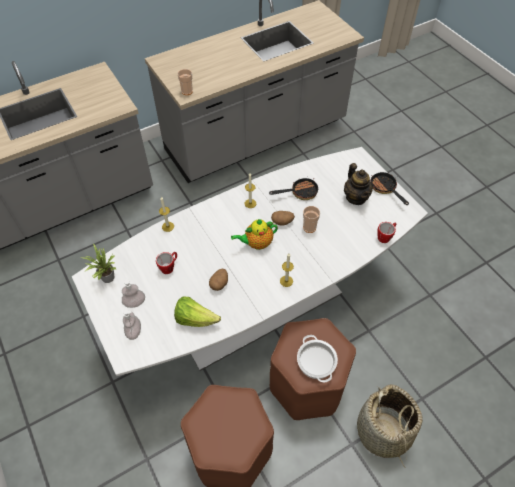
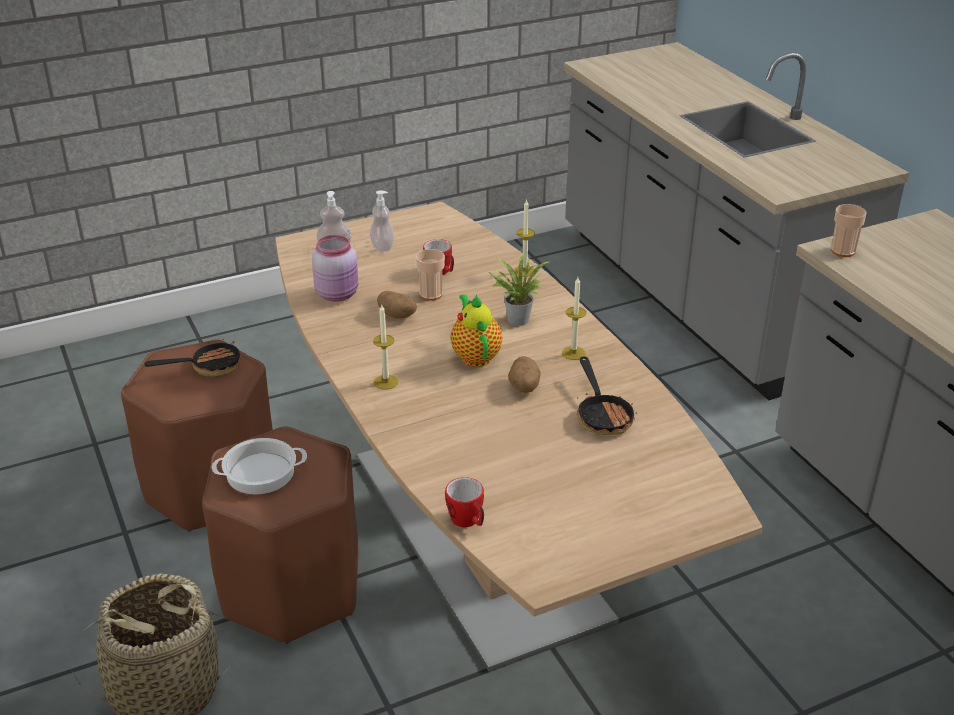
camera: 95 degrees right, 20 degrees down
white dining table [72,147,428,376] -> brown dining table [275,202,763,672]
potted plant [82,243,116,283] -> potted plant moved to [489,251,550,326]
lettuce [174,296,221,327] -> pink jar [312,235,358,302]
cup [303,206,320,233] -> cup moved to [415,249,445,301]
teapot [344,163,373,205] -> none
frying pan [371,172,409,205] -> frying pan moved to [144,339,240,377]

